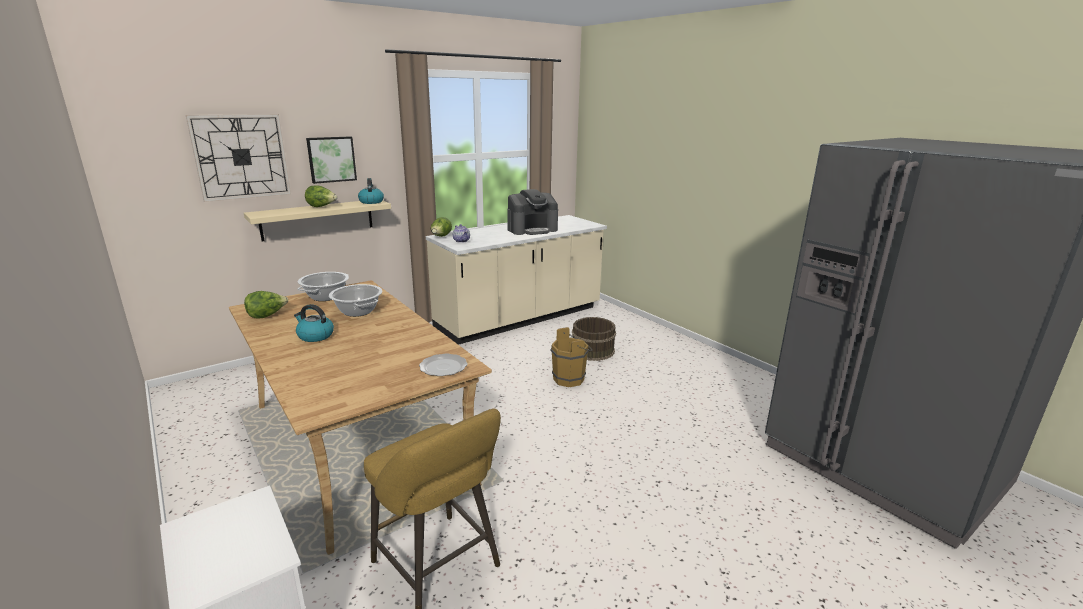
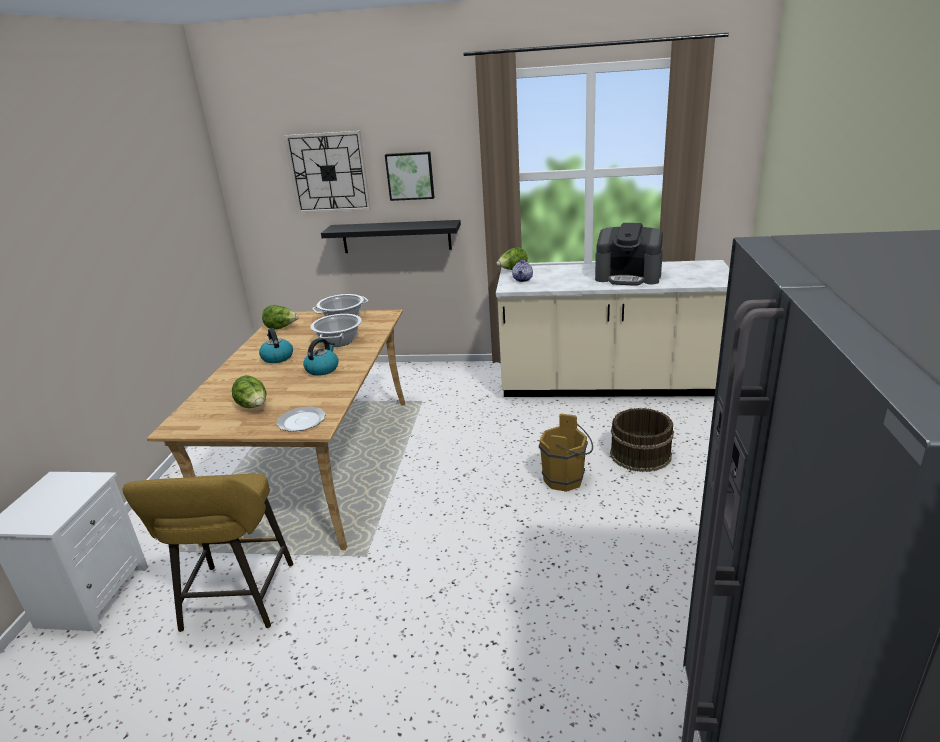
camera: 45 degrees right, 5 degrees up
beige shelf [244,201,391,241] -> black shelf [321,220,461,253]
lettuce [305,185,337,207] -> lettuce moved to [232,375,266,408]
kettle [358,178,384,204] -> kettle moved to [303,338,339,376]

